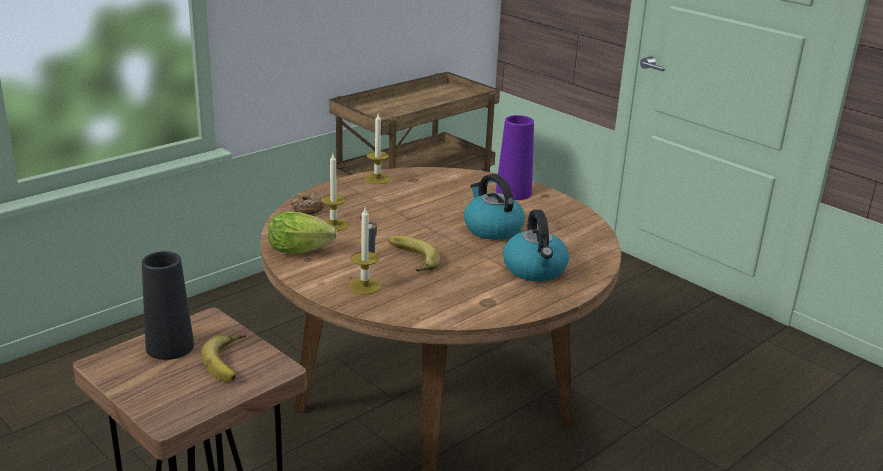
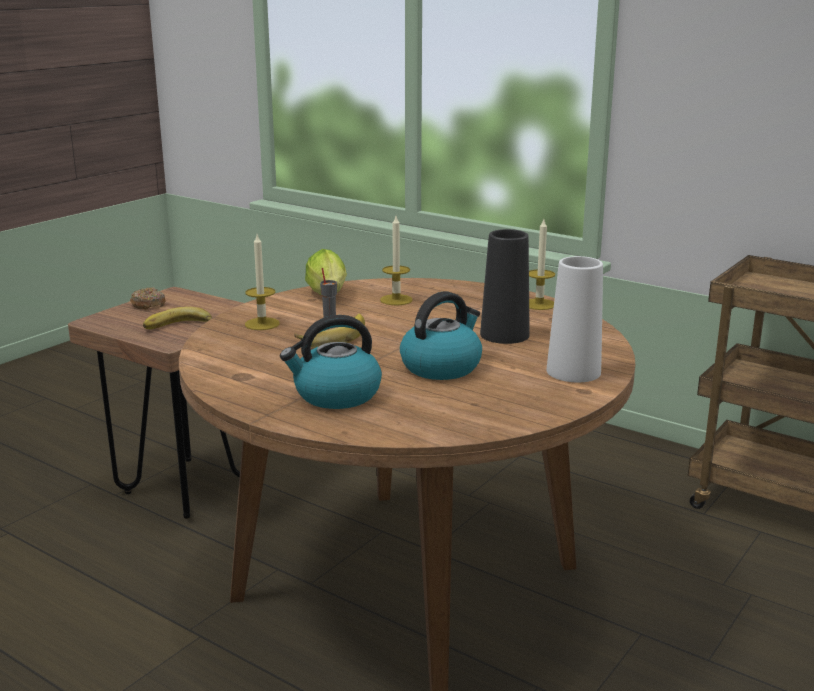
camera: 80 degrees right, 5 degrees down
black vase [142,251,194,360] -> black vase moved to [480,229,530,344]
donut [290,192,324,214] -> donut moved to [130,287,166,310]
purple vase [496,115,534,200] -> white vase [546,256,603,382]

